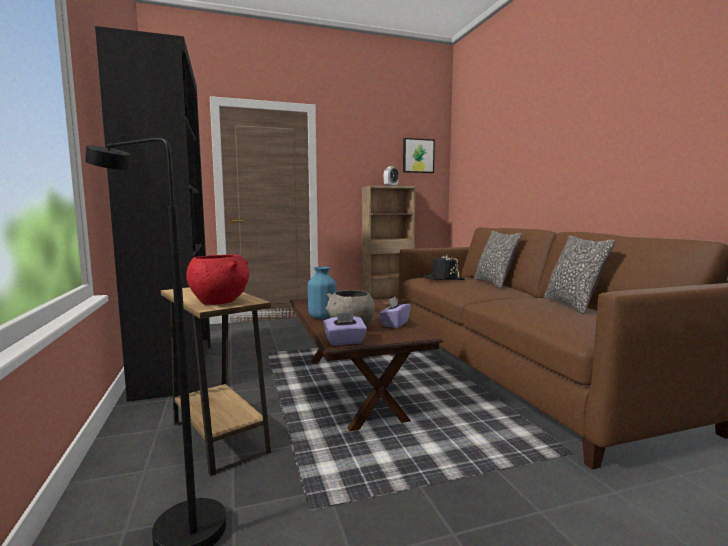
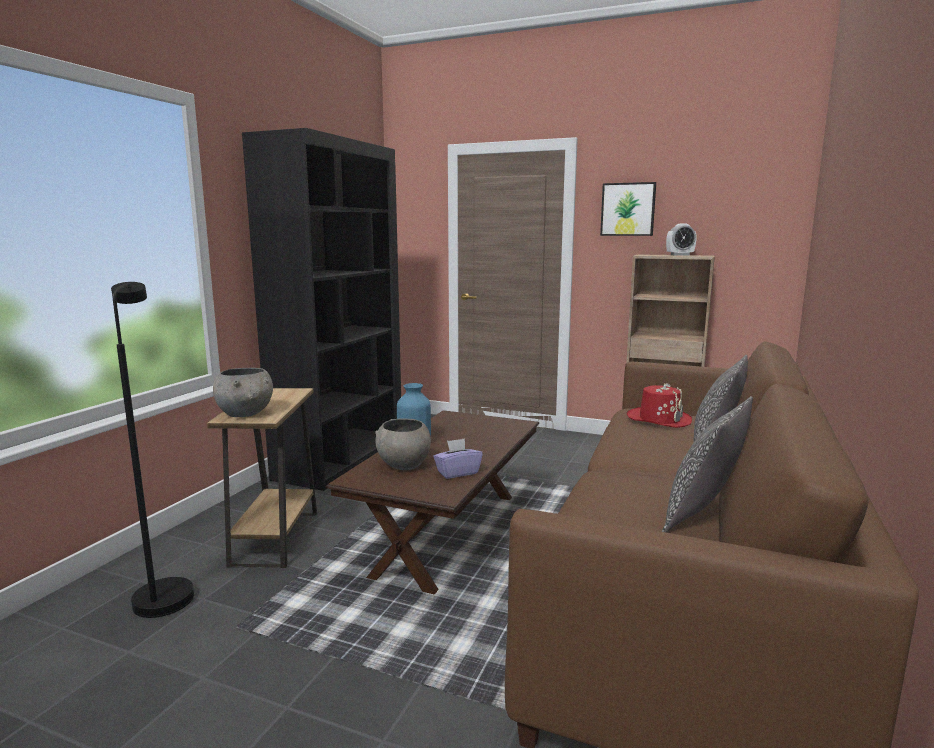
camera: 40 degrees right, 5 degrees up
red bowl [186,254,249,305] -> grey bowl [213,368,273,417]
purple tissue box [323,313,367,345] -> none
picture [403,138,435,173] -> picture moved to [600,182,656,236]
black hat [424,255,465,280] -> red hat [627,383,692,428]

